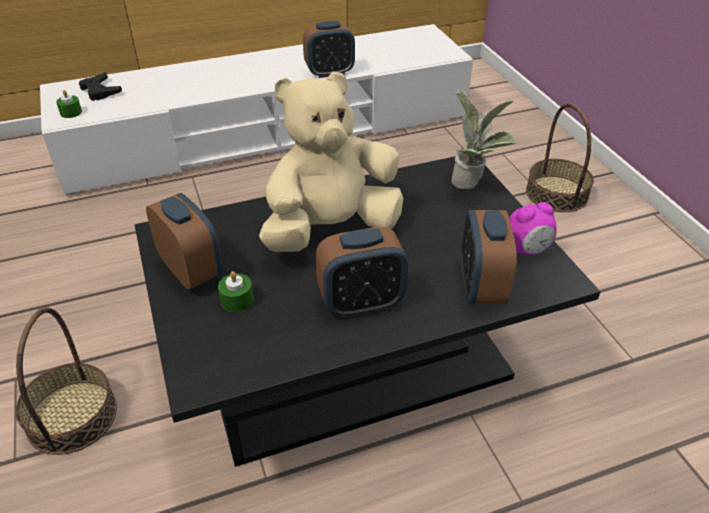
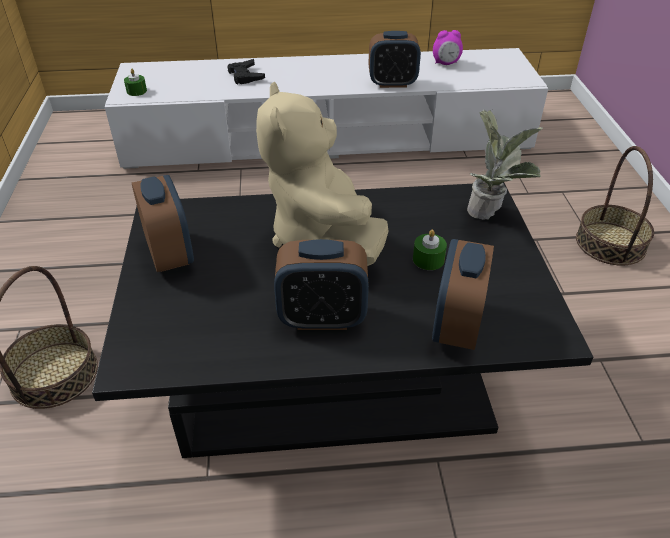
camera: 15 degrees right, 0 degrees up
black game controller [79,72,122,101] -> black game controller moved to [227,59,265,84]
green candle [218,271,254,312] -> green candle moved to [413,230,447,270]
beige plush toy [259,71,403,252] -> beige plush toy turned 90 degrees counterclockwise [256,81,389,266]
alarm clock [509,202,557,255] -> alarm clock moved to [433,30,463,65]

